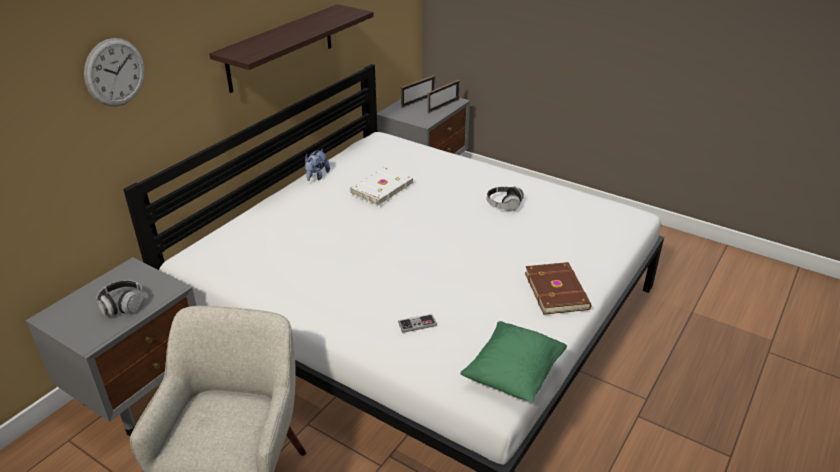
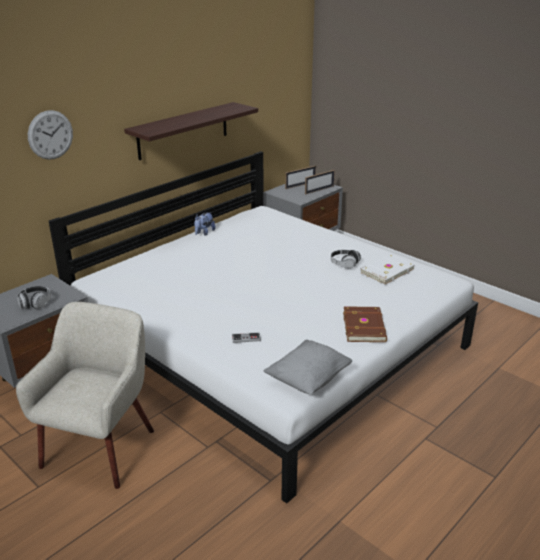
camera: 10 degrees right, 5 degrees down
white book [350,167,414,206] -> white book moved to [360,254,416,285]
green pillow [460,321,567,402] -> grey pillow [263,339,353,394]

